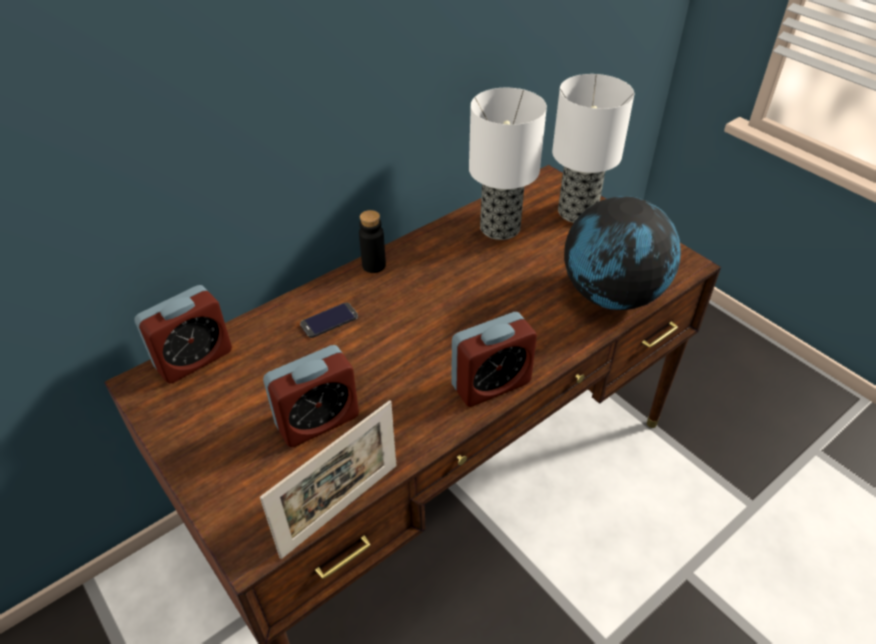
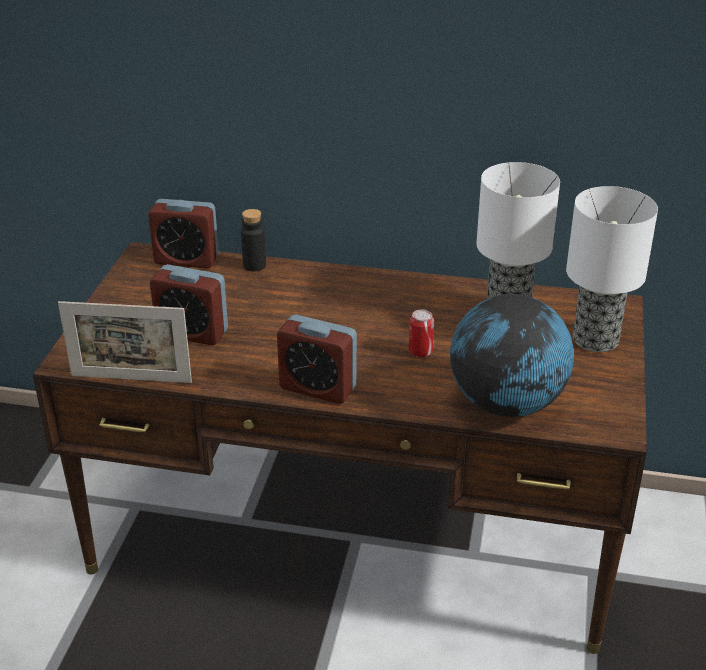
camera: 50 degrees right, 10 degrees down
phone [300,303,358,338] -> none
black bottle [359,210,386,273] -> black bottle moved to [241,209,266,271]
none -> can [409,309,434,357]

